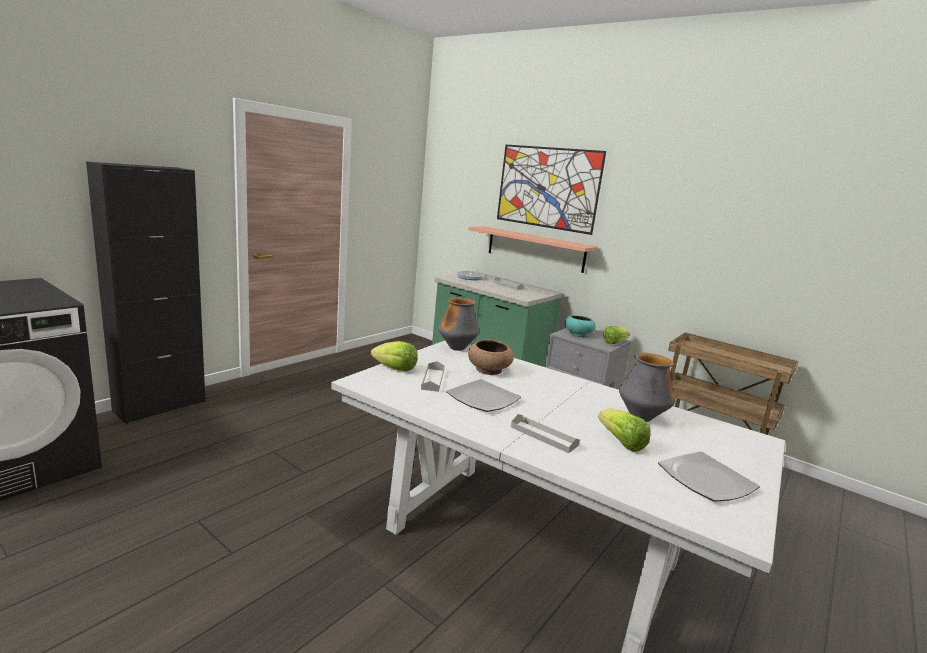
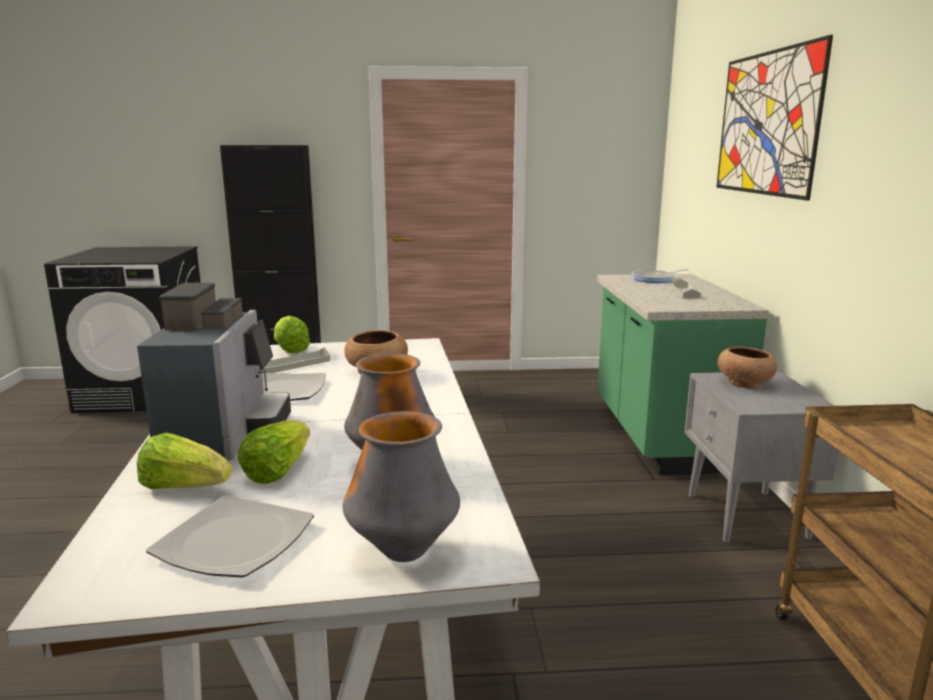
camera: 50 degrees right, 0 degrees up
vase [438,297,480,351] -> vase moved to [343,411,460,562]
shelf [468,226,598,273] -> none
grey tray [511,414,580,453] -> coffee machine [137,283,291,461]
turquoise bowl [565,315,596,337] -> brown bowl [717,346,777,388]
lettuce [603,326,630,344] -> lettuce moved to [137,432,232,489]

